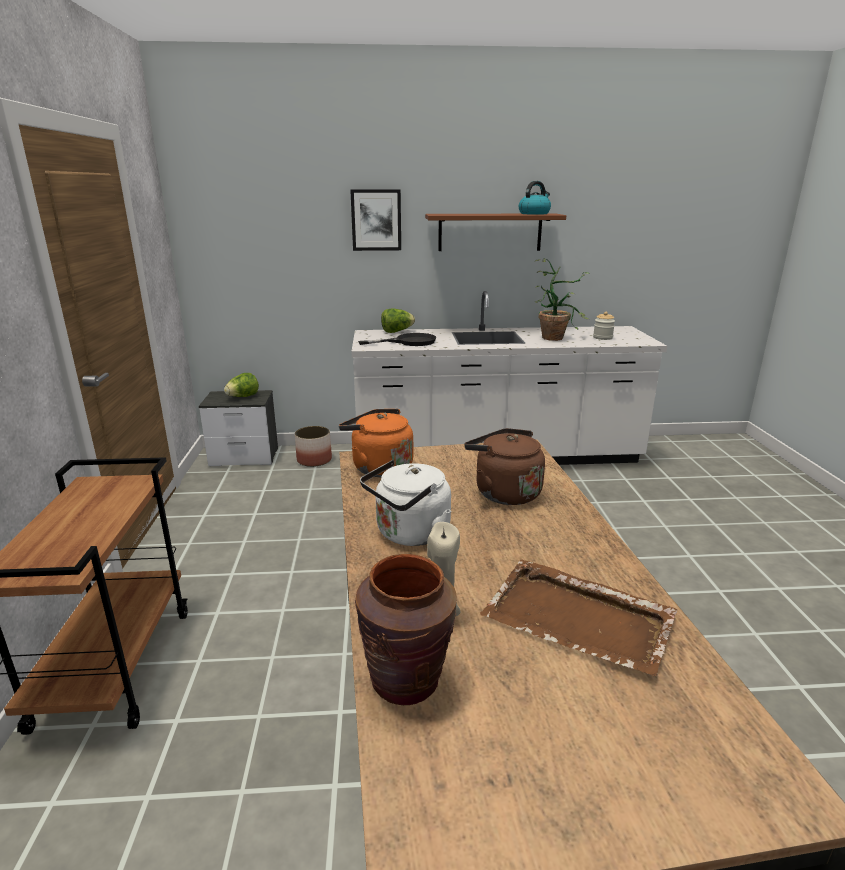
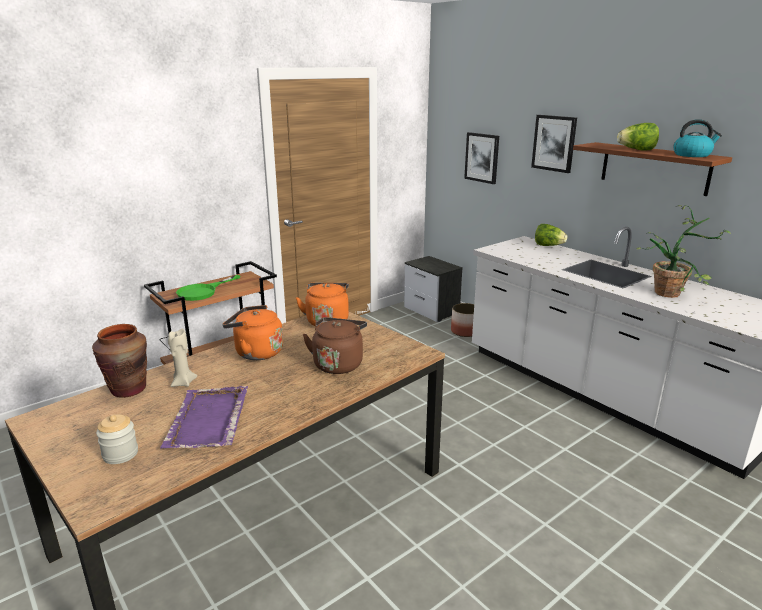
camera: 55 degrees right, 0 degrees up
lettuce [224,373,259,397] -> lettuce moved to [617,123,659,150]
black frying pan [358,333,437,346] -> none
white kettle [360,460,452,546] -> orange kettle [223,305,283,360]
brown tray [480,560,678,676] -> purple tray [160,386,248,449]
jar [593,312,615,340] -> jar moved to [96,415,138,464]
none -> green frying pan [176,275,240,301]
none -> picture [464,132,499,184]

